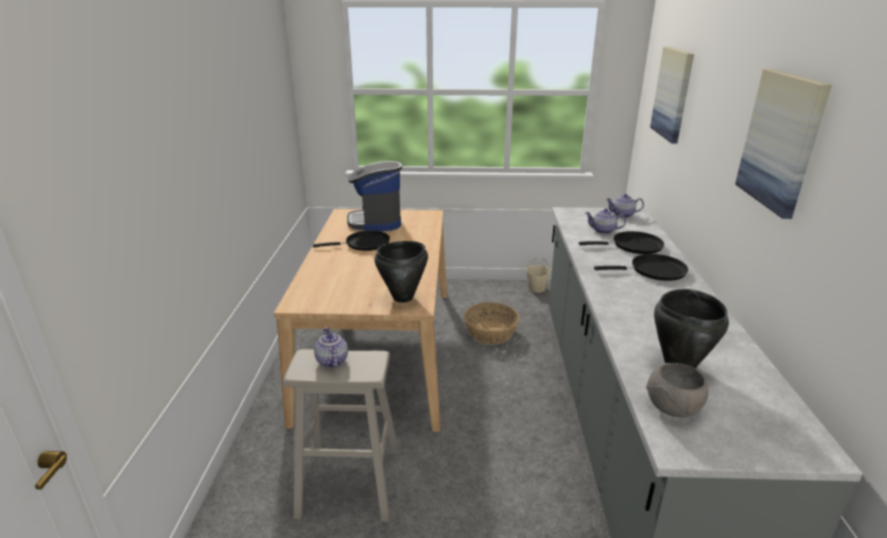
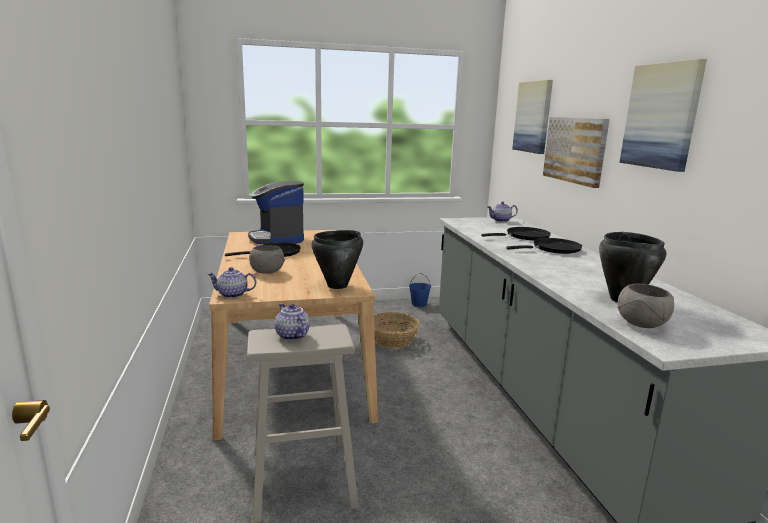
camera: 15 degrees left, 10 degrees down
beige bucket [526,257,551,293] -> blue bucket [409,273,431,307]
teapot [585,208,626,234] -> teapot moved to [208,267,256,298]
none -> grey bowl [249,245,285,274]
none -> picture [543,117,610,188]

